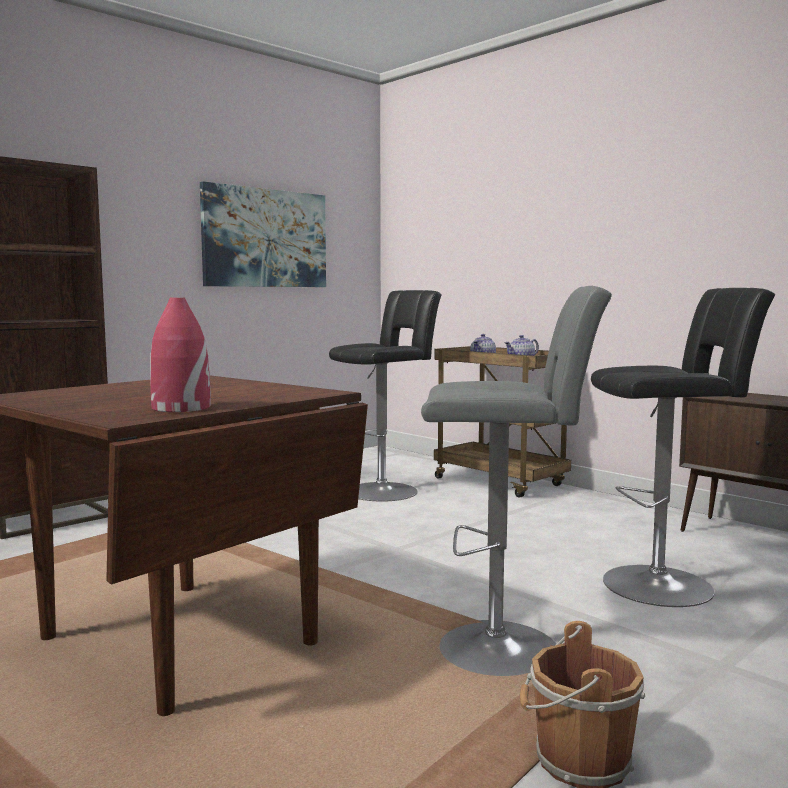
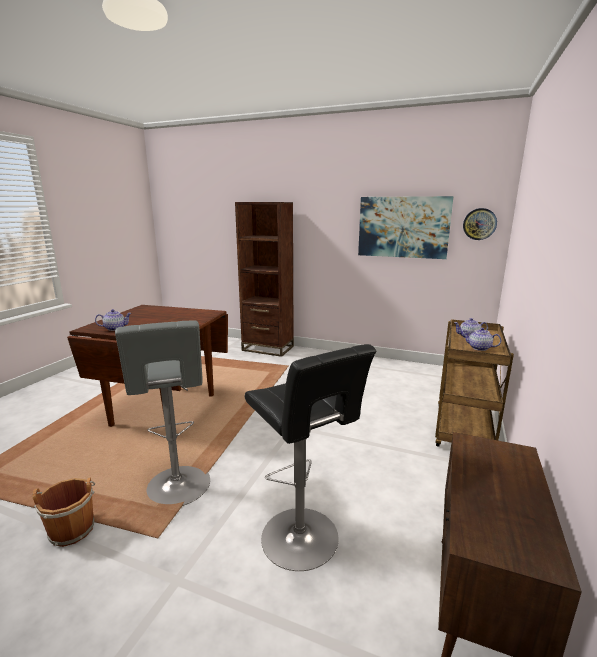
camera: 65 degrees right, 10 degrees up
red vase [150,298,211,412] -> teapot [95,309,131,331]
black stool [329,290,442,501] -> none
none -> wall clock [463,208,497,240]

